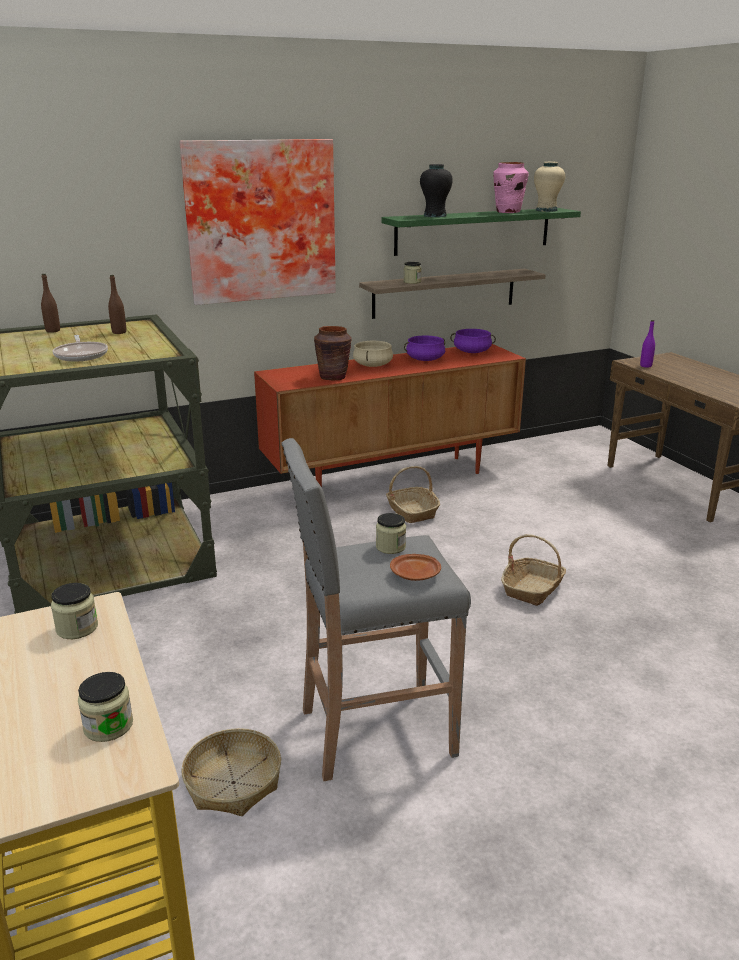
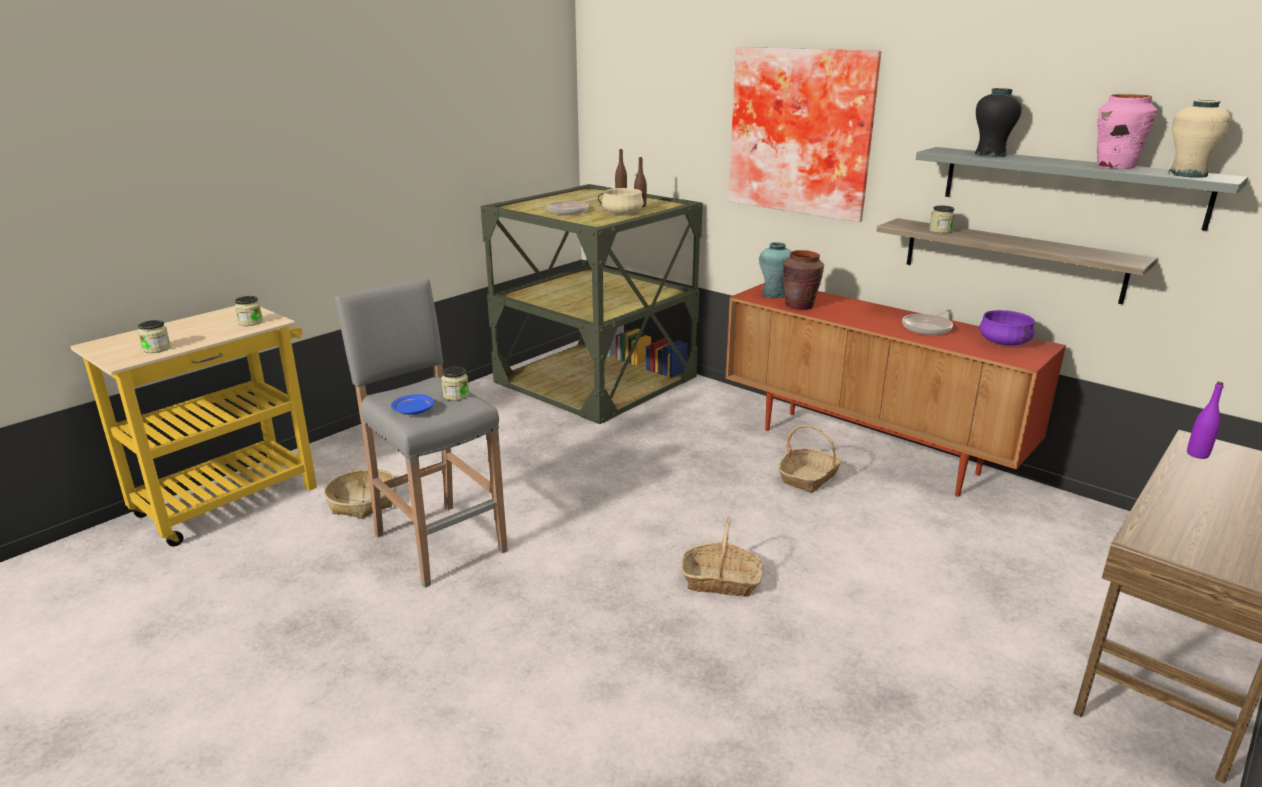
camera: 65 degrees right, 0 degrees up
beige cooking pot [353,341,393,367] -> beige cooking pot moved to [598,188,646,214]
green shelf [382,208,581,256] -> grey shelf [916,147,1248,231]
brown plate [390,554,441,581] -> blue plate [391,394,434,415]
purple cooking pot [404,336,445,361] -> frying pan [902,308,953,335]
none -> turquoise vase [759,242,792,298]

